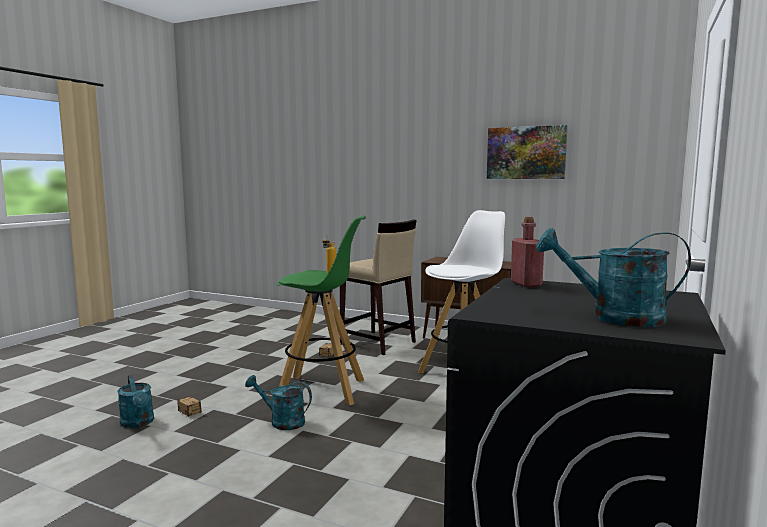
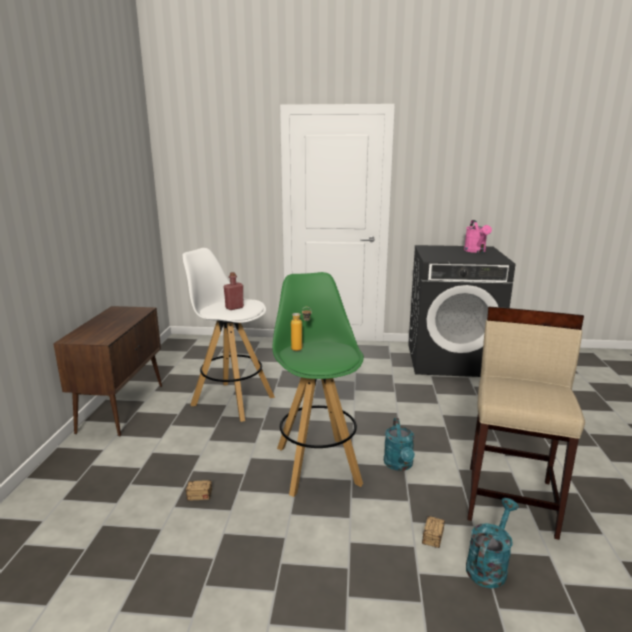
camera: 110 degrees left, 10 degrees up
beige stool [340,219,417,355] -> beige stool moved to [467,306,585,540]
picture [487,125,568,179] -> none
red bottle [511,217,544,287] -> red bottle moved to [224,272,244,310]
turquoise watering can [536,228,691,327] -> pink watering can [464,220,492,253]

